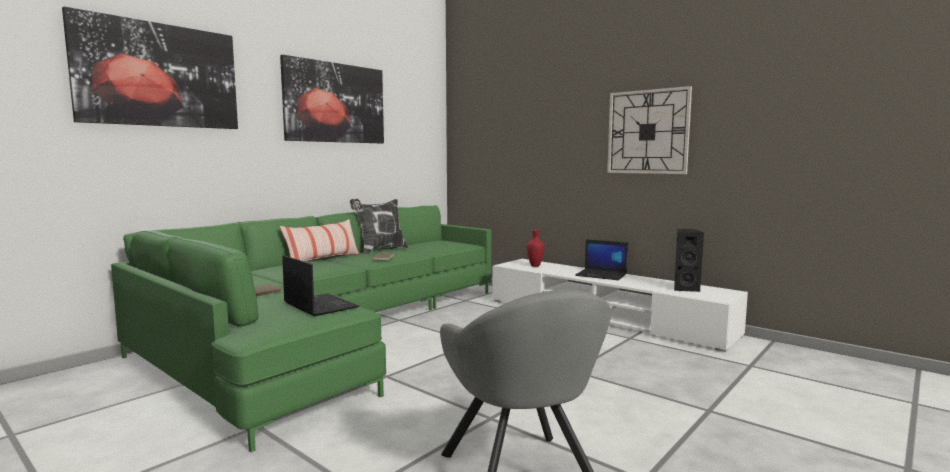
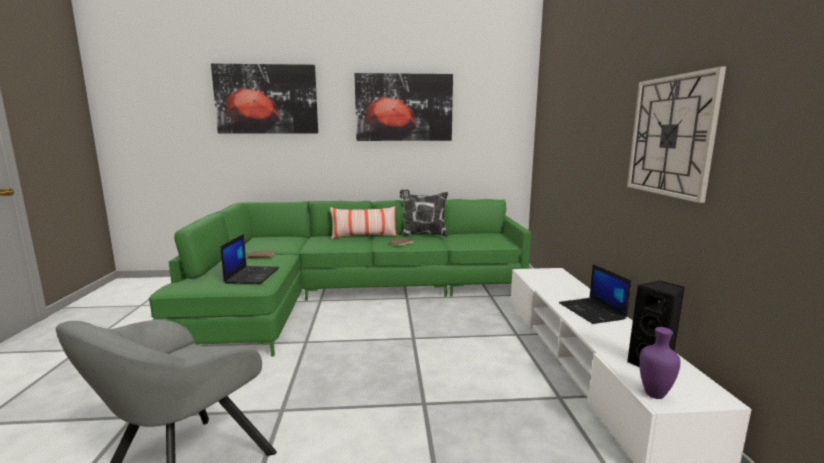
camera: 45 degrees right, 5 degrees up
red vase [527,230,545,267] -> none
none -> purple vase [639,327,681,399]

